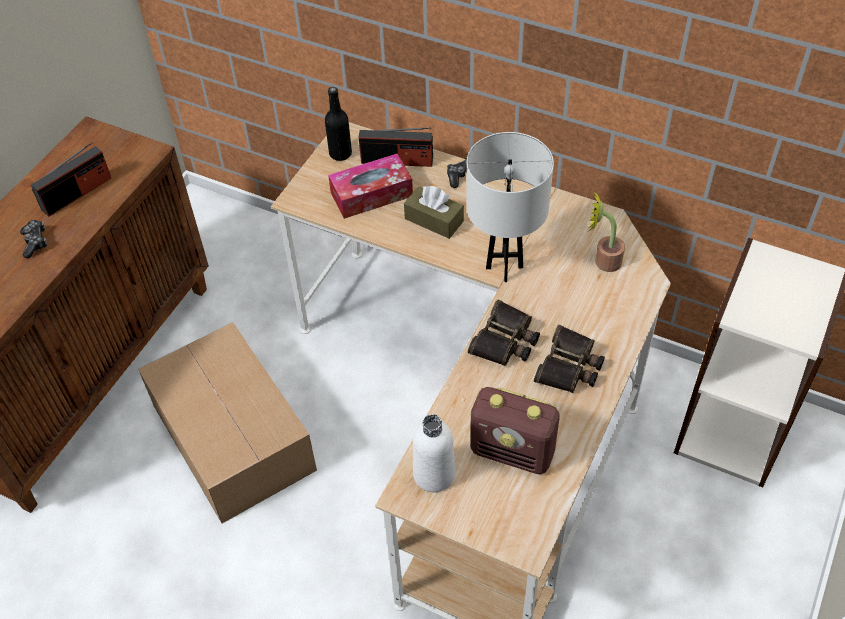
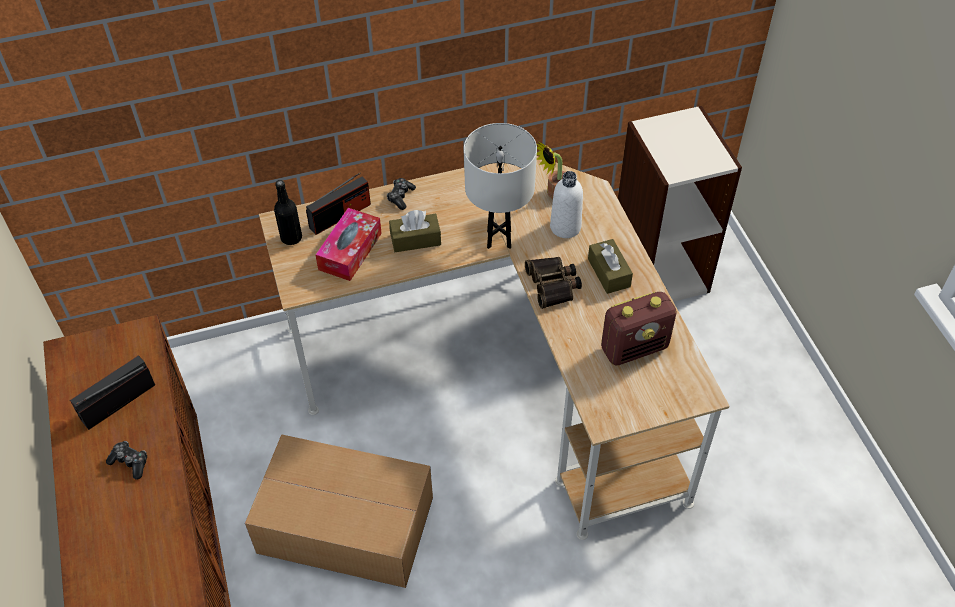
camera: 45 degrees left, 0 degrees up
radio [31,142,111,217] -> radio turned 135 degrees counterclockwise [70,355,155,430]
white bottle [413,414,455,492] -> white bottle moved to [550,171,583,238]
binoculars [534,324,605,393] -> brown tissue box [588,239,633,294]

